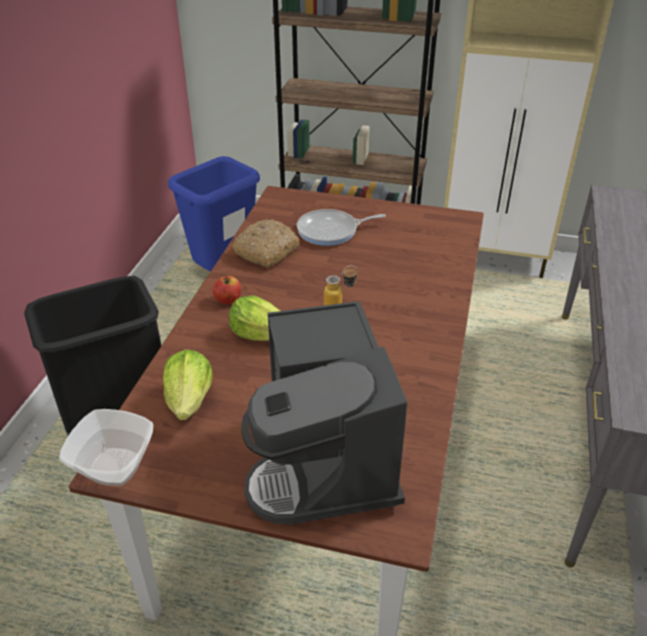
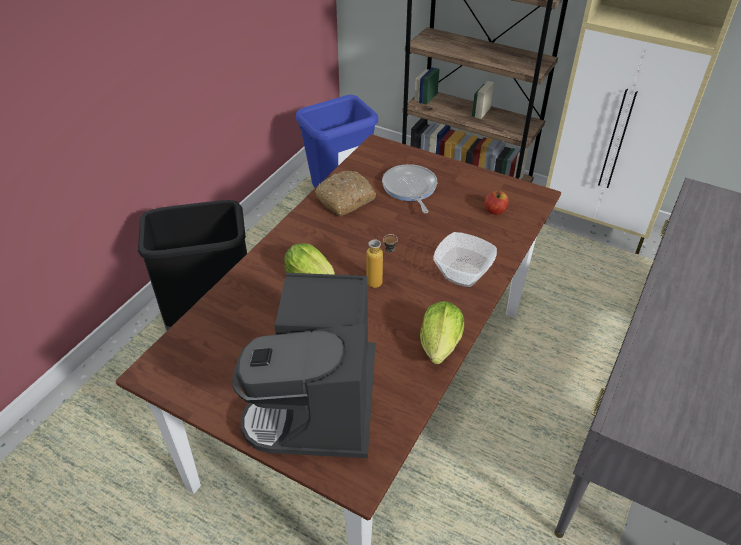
camera: 15 degrees right, 5 degrees up
bowl [59,409,153,486] -> bowl moved to [433,232,497,287]
lettuce [163,349,213,420] -> lettuce moved to [420,301,464,364]
apple [213,276,241,304] -> apple moved to [485,191,509,215]
frying pan [297,209,386,246] -> frying pan turned 75 degrees clockwise [382,164,437,213]

